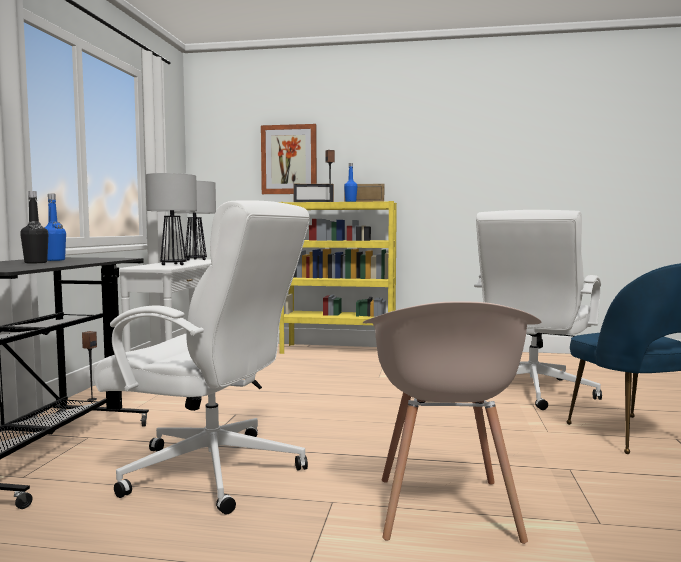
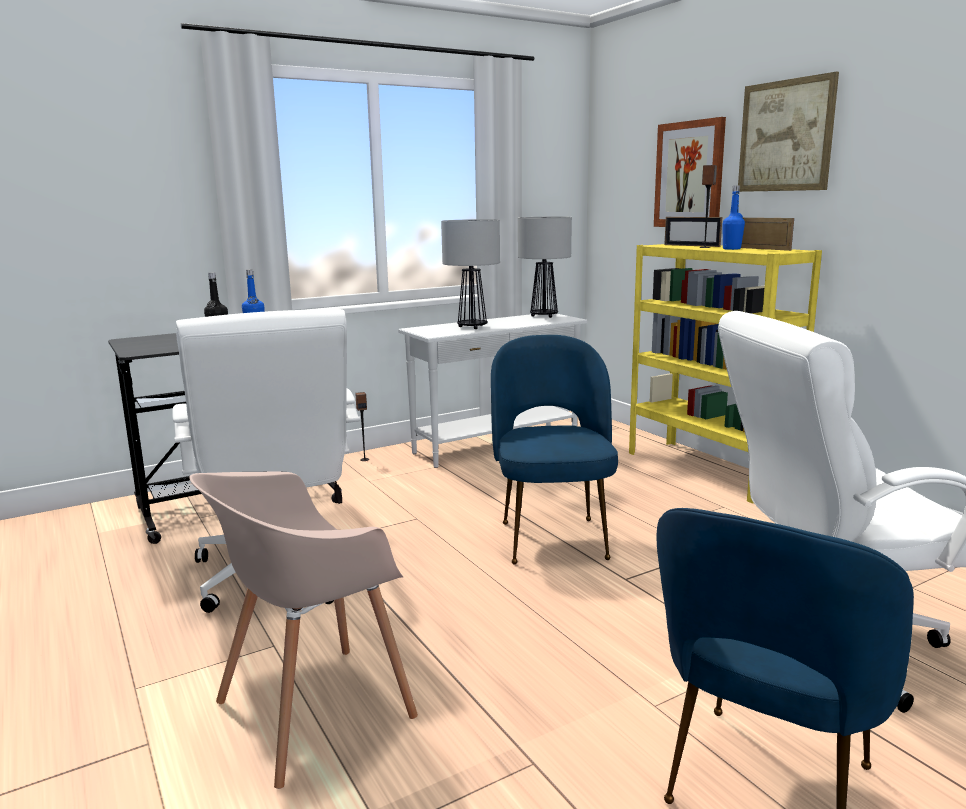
camera: 50 degrees right, 10 degrees up
none -> blue chair [491,335,618,565]
none -> picture [738,72,839,192]

